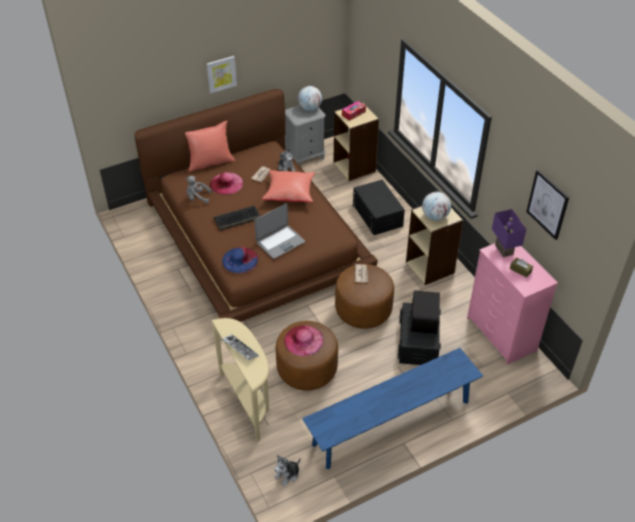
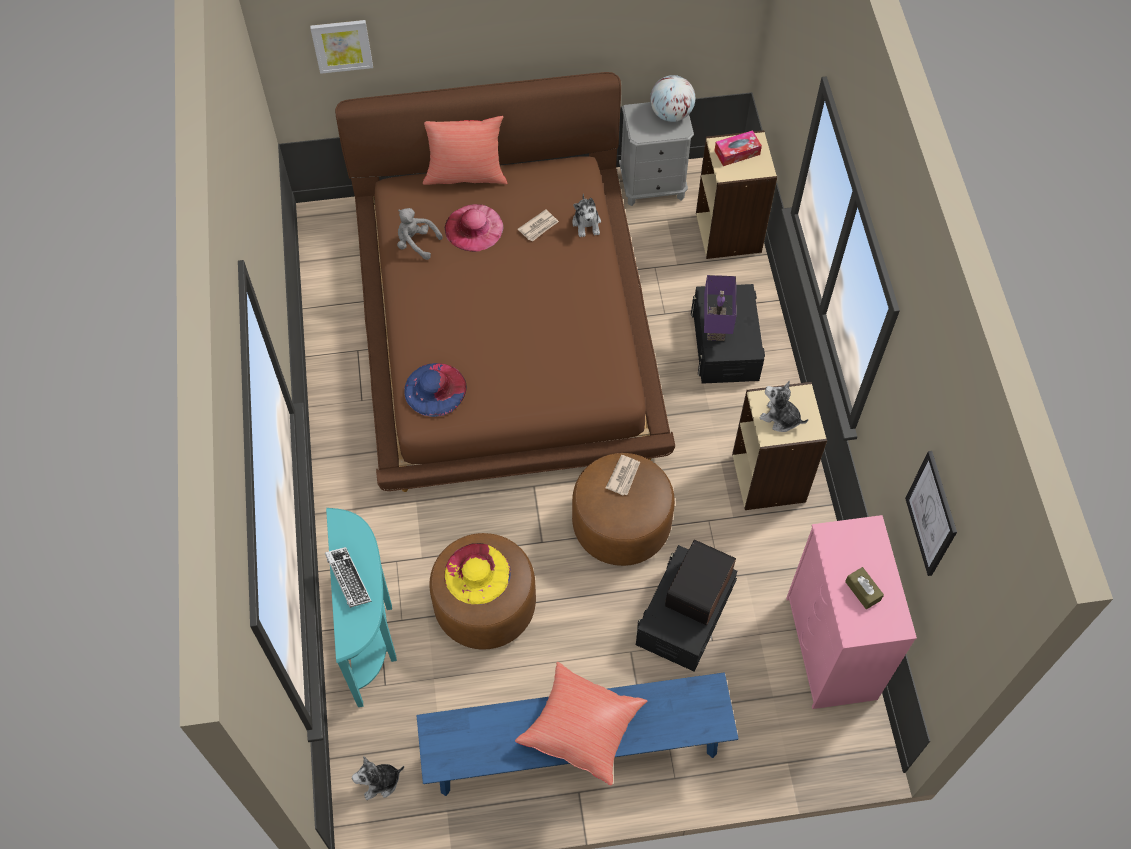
camera: 20 degrees right, 15 degrees up
picture [207,56,237,93] -> picture moved to [310,20,373,74]
beige console table [211,318,269,441] -> turquoise console table [326,508,397,707]
keyboard [214,205,261,231] -> none
laptop [254,203,305,259] -> none
red pillow [262,170,315,202] -> red pillow moved to [515,662,647,785]
pink hat [284,325,324,356] -> yellow hat [444,543,511,605]
globe [422,192,451,221] -> plush toy [760,381,808,432]
purple table lamp [492,209,526,257] -> purple table lamp moved to [704,275,736,341]

